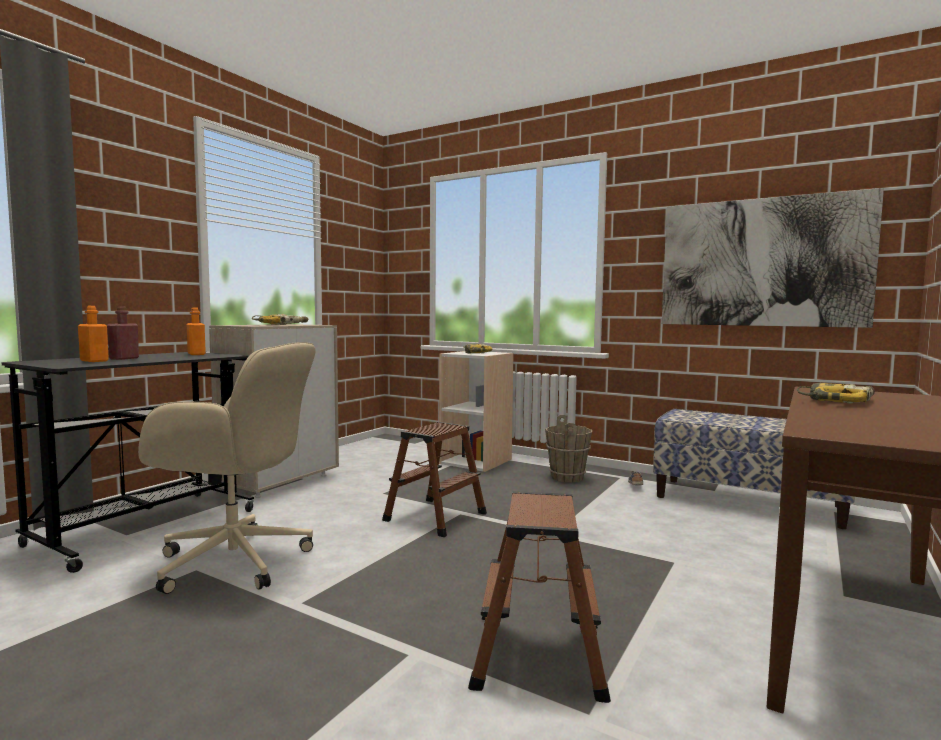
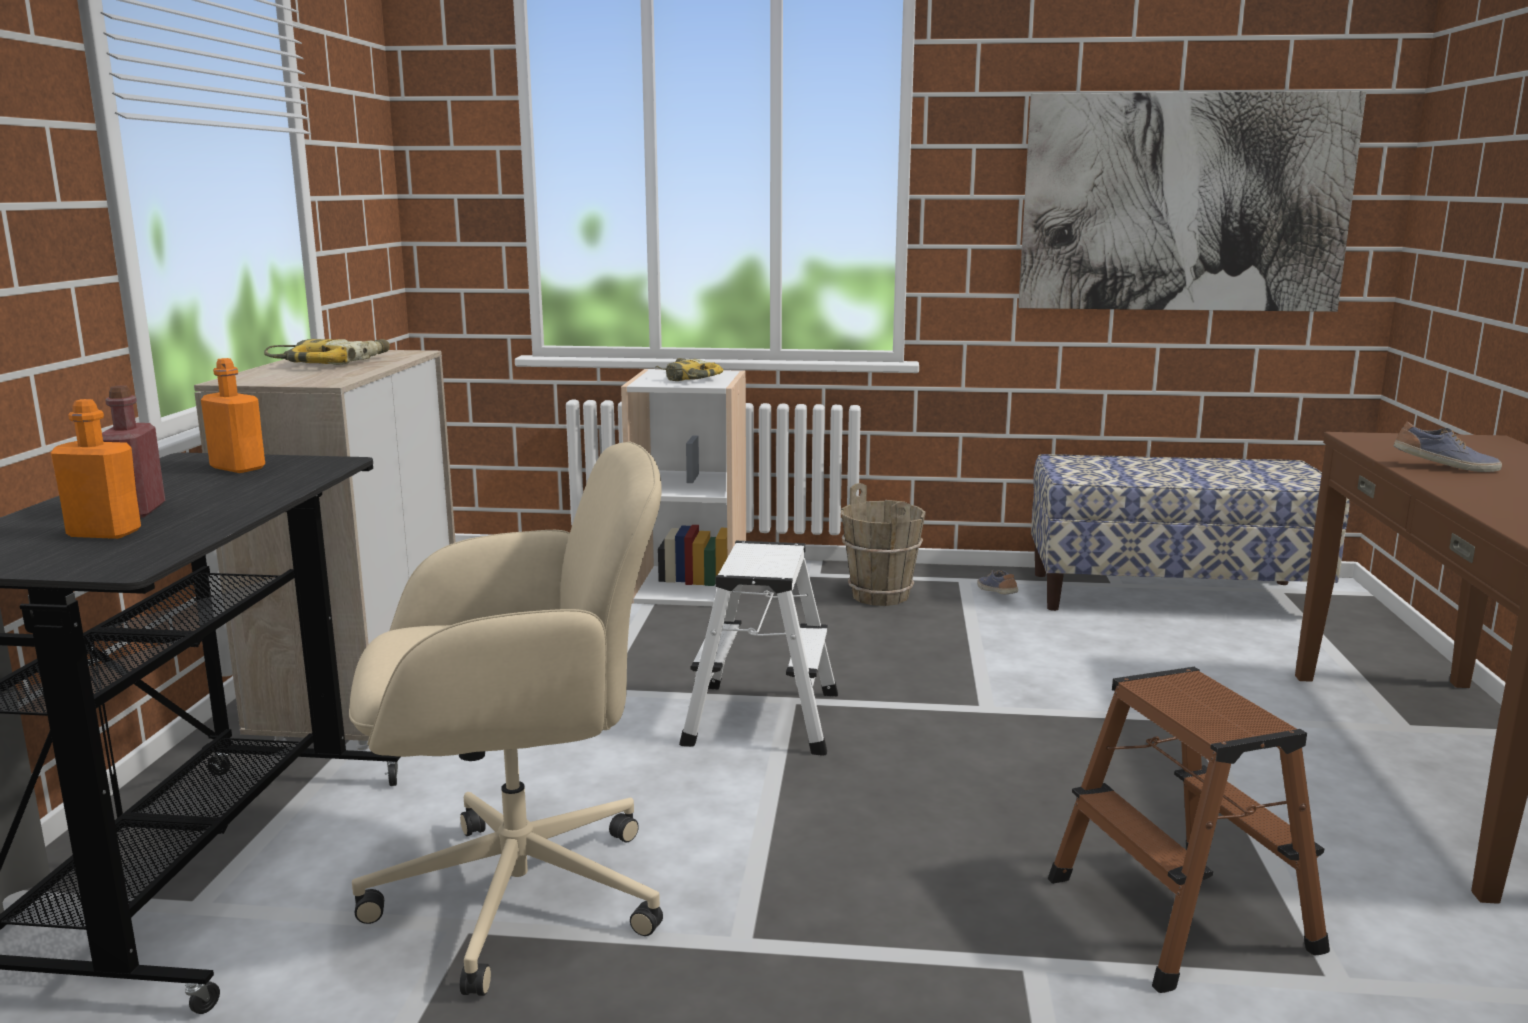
camera: 25 degrees left, 10 degrees up
brown step ladder [382,422,487,537] -> white step ladder [679,541,838,755]
power drill [797,383,875,404] -> shoe [1393,422,1502,472]

